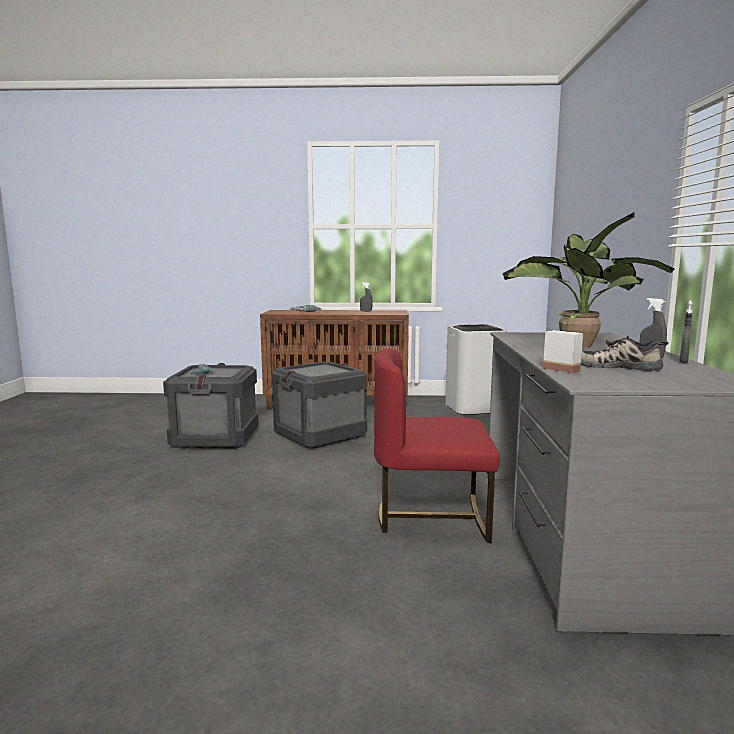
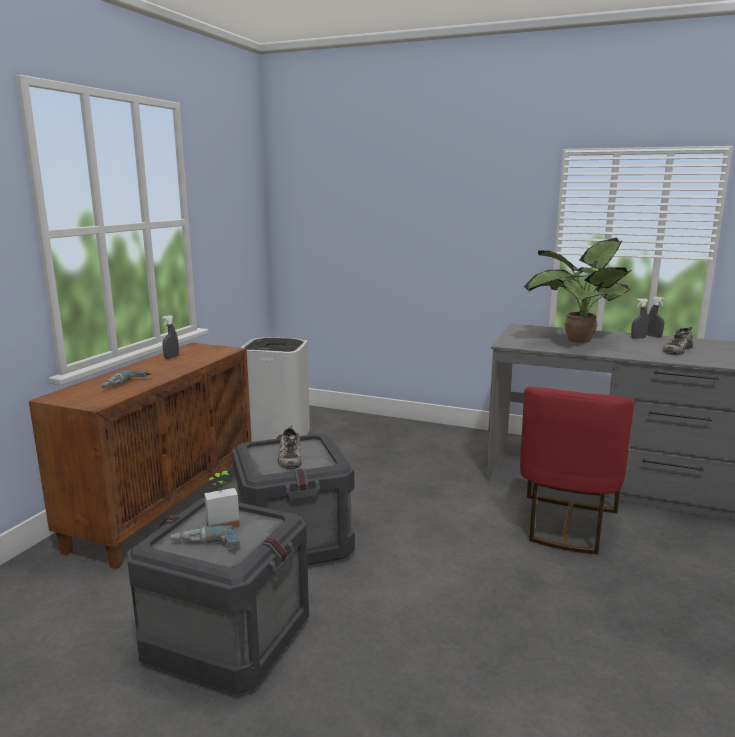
camera: 70 degrees left, 5 degrees up
potted plant [543,311,583,373] -> potted plant moved to [204,471,240,528]
none -> shoe [278,425,301,469]

